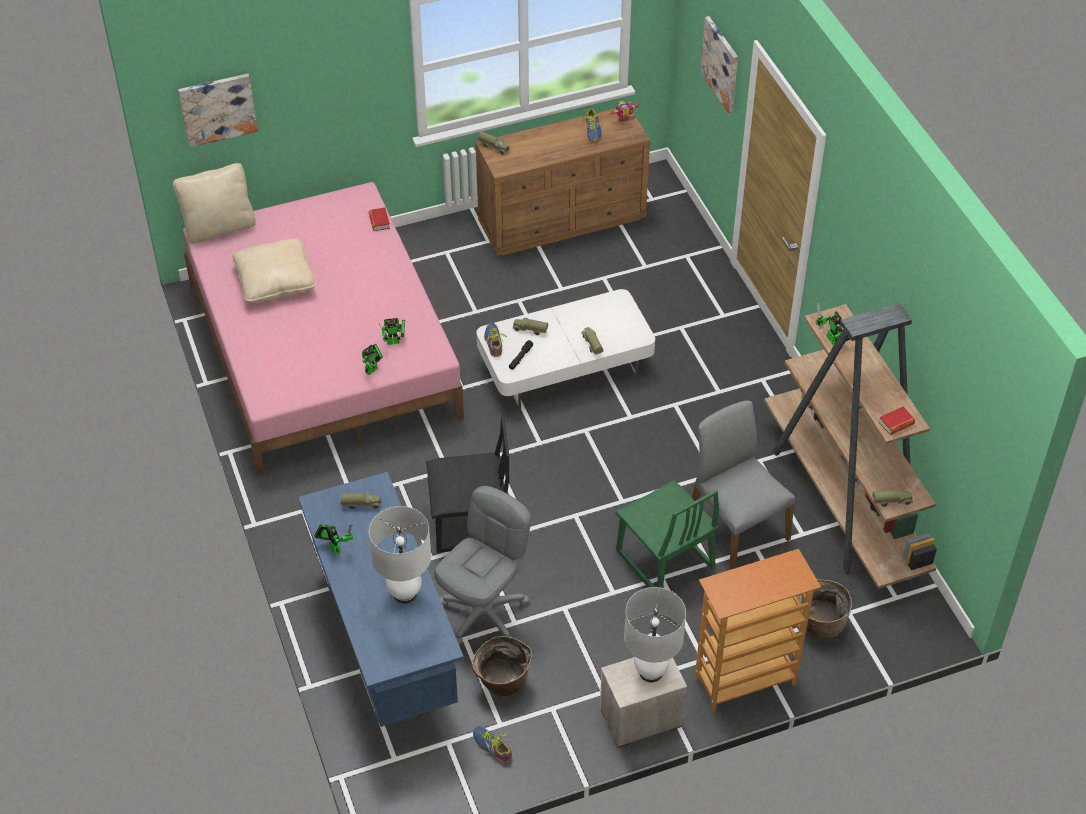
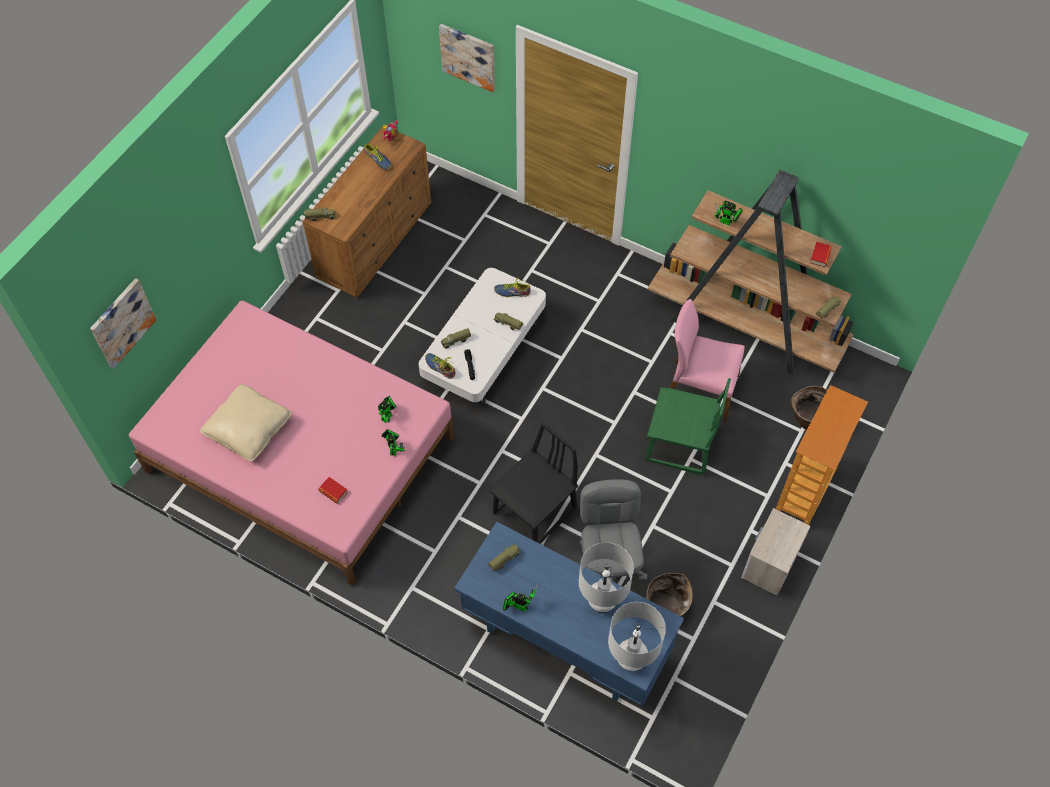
camera: 40 degrees left, 10 degrees up
beige pillow [173,163,256,244] -> none
book [369,208,390,231] -> book moved to [318,477,348,504]
shoe [473,726,512,763] -> shoe moved to [494,277,531,297]
white table lamp [624,587,686,683] -> white table lamp moved to [608,602,666,672]
grey chair [692,401,795,569] -> pink chair [670,299,745,422]

